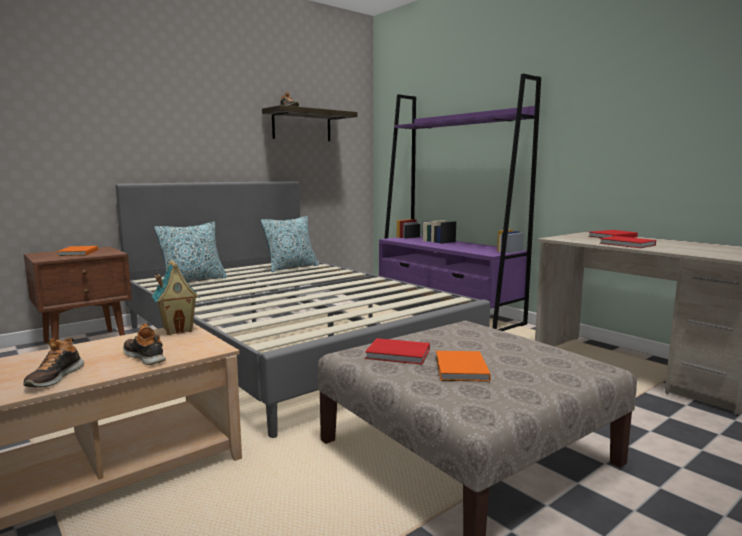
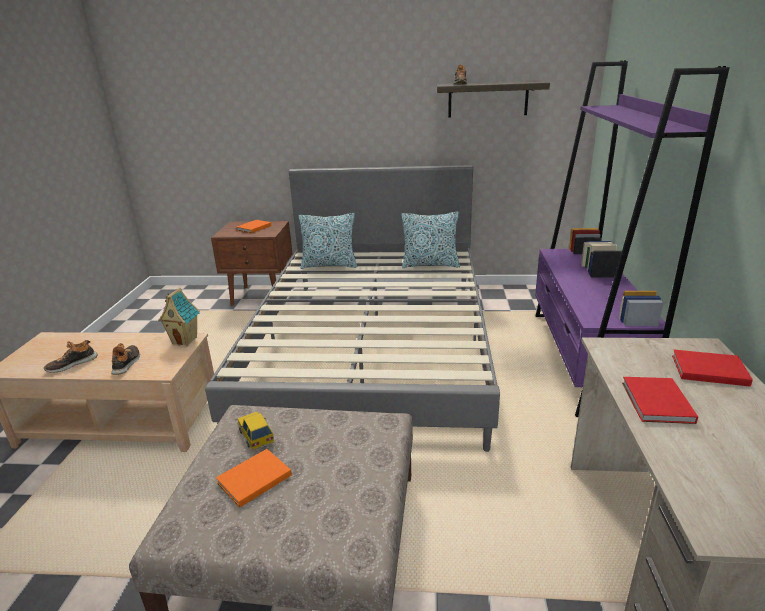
camera: 45 degrees right, 15 degrees up
red book [365,338,430,364] -> toy car [238,412,275,451]

